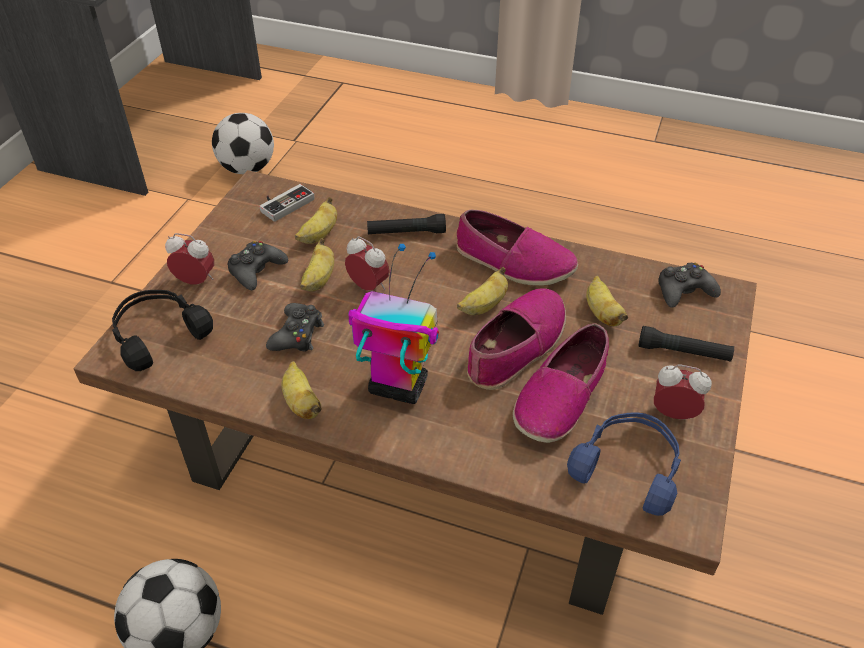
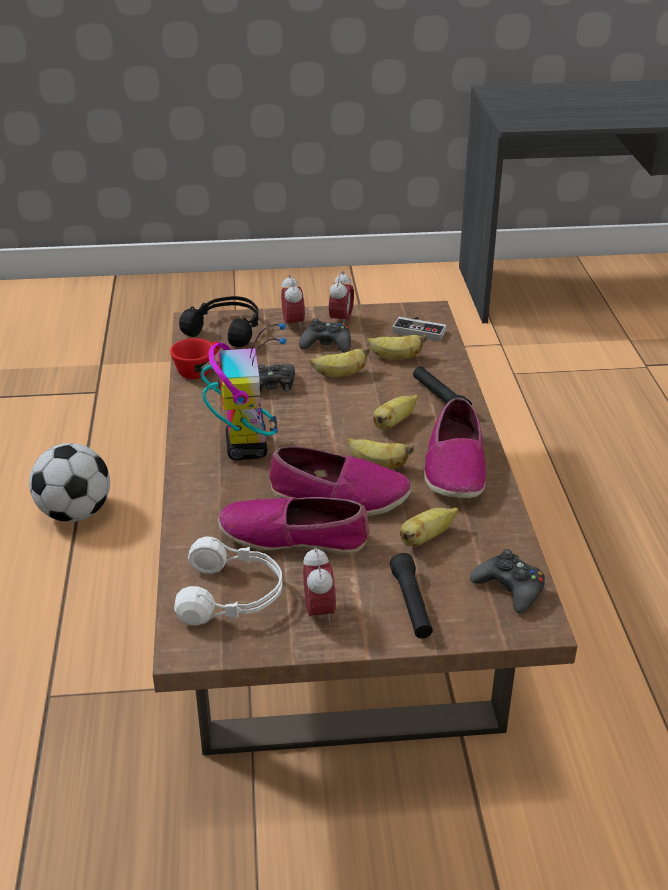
camera: 65 degrees right, 10 degrees down
football [212,113,274,174] -> none
banana [282,361,322,419] -> banana moved to [373,395,418,430]
alarm clock [345,236,390,291] -> alarm clock moved to [329,271,354,323]
blue headphones [567,412,681,516] -> white headphones [174,536,282,626]
none -> red cup [170,338,220,379]

